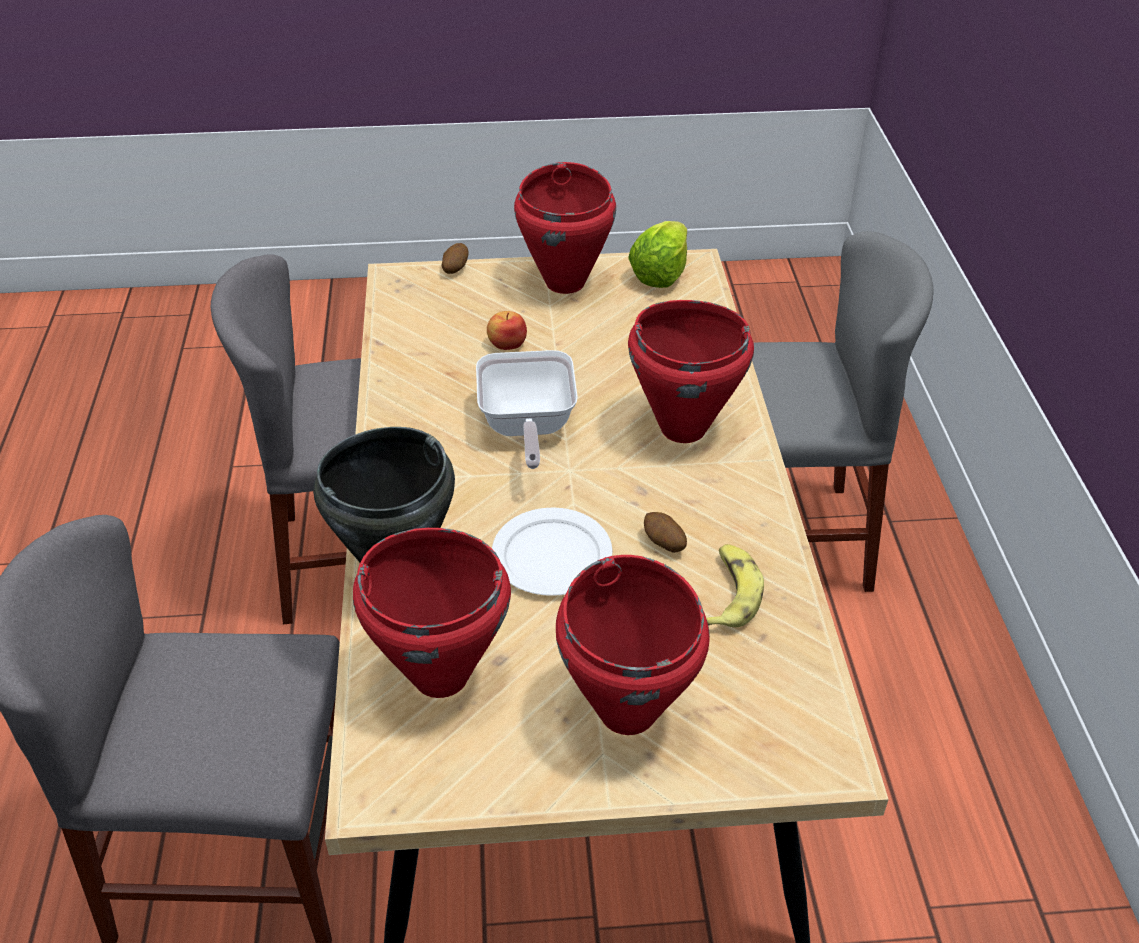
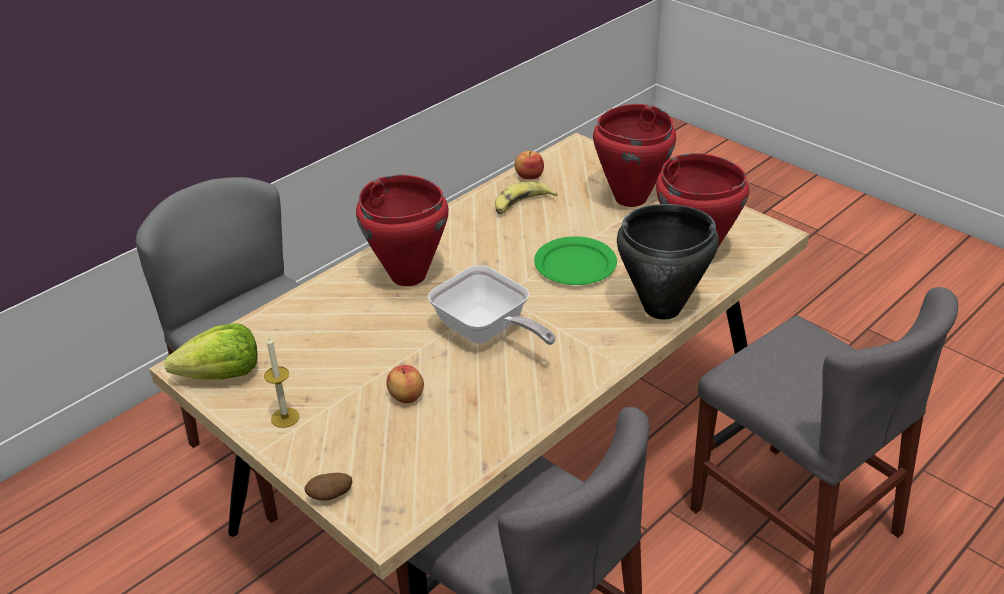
camera: 130 degrees left, 5 degrees down
frying pan [476,350,578,469] -> frying pan turned 90 degrees clockwise [428,265,556,345]
white plate [492,508,612,596] -> green plate [534,236,617,285]
red cooking pot [514,162,616,294] -> candle [264,337,300,428]
potato [644,512,687,553] -> none
none -> apple [515,151,544,179]

